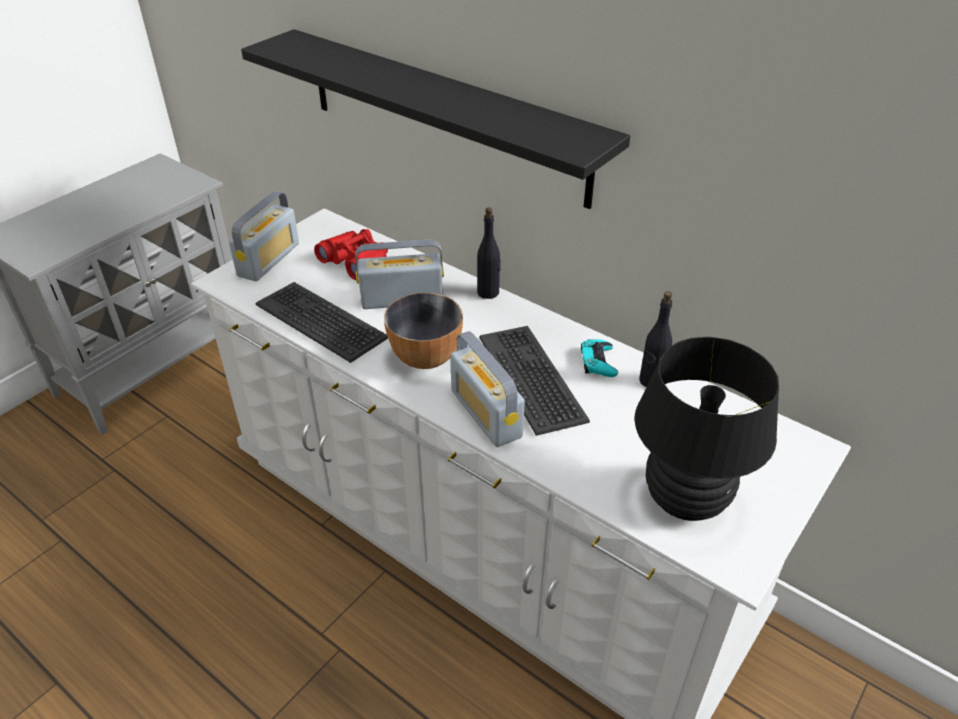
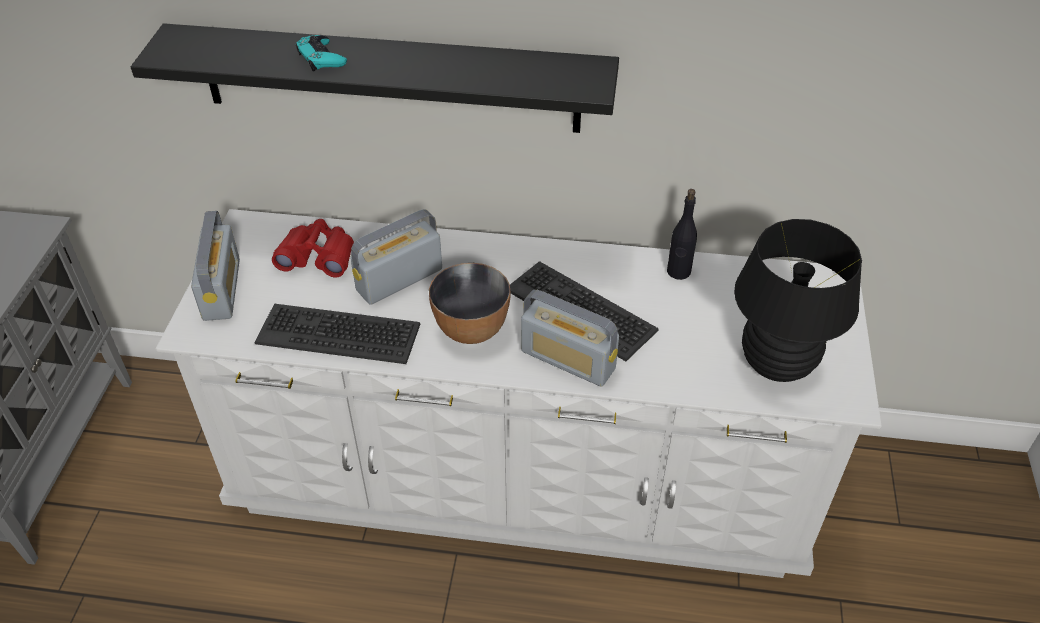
camera: 30 degrees left, 5 degrees up
black bottle [477,207,501,299] -> none
turquoise game controller [581,339,618,377] -> turquoise game controller moved to [296,35,347,72]

